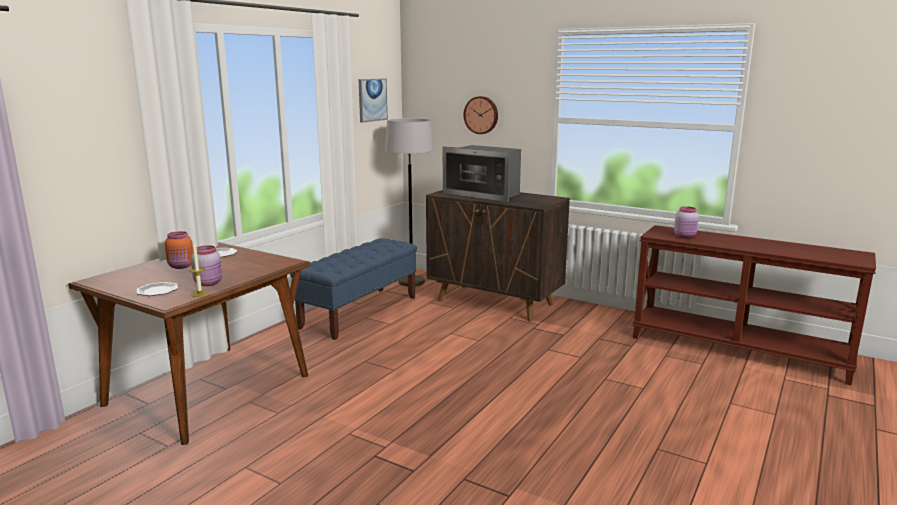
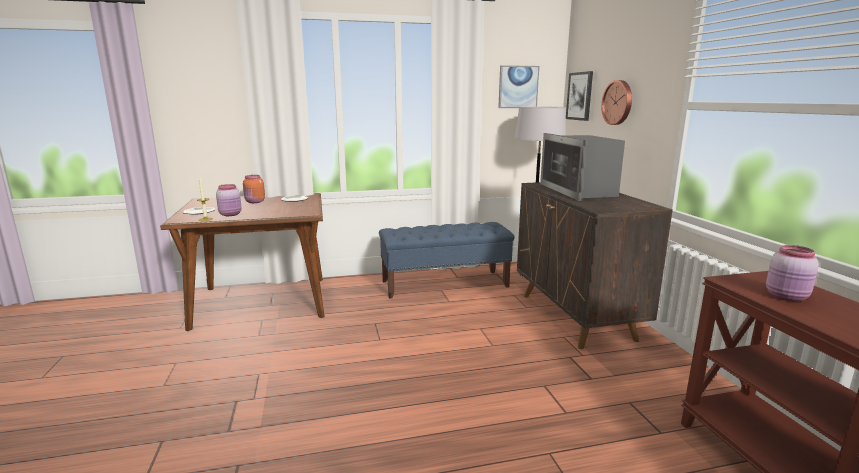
camera: 45 degrees right, 0 degrees up
none -> picture [566,71,593,121]

